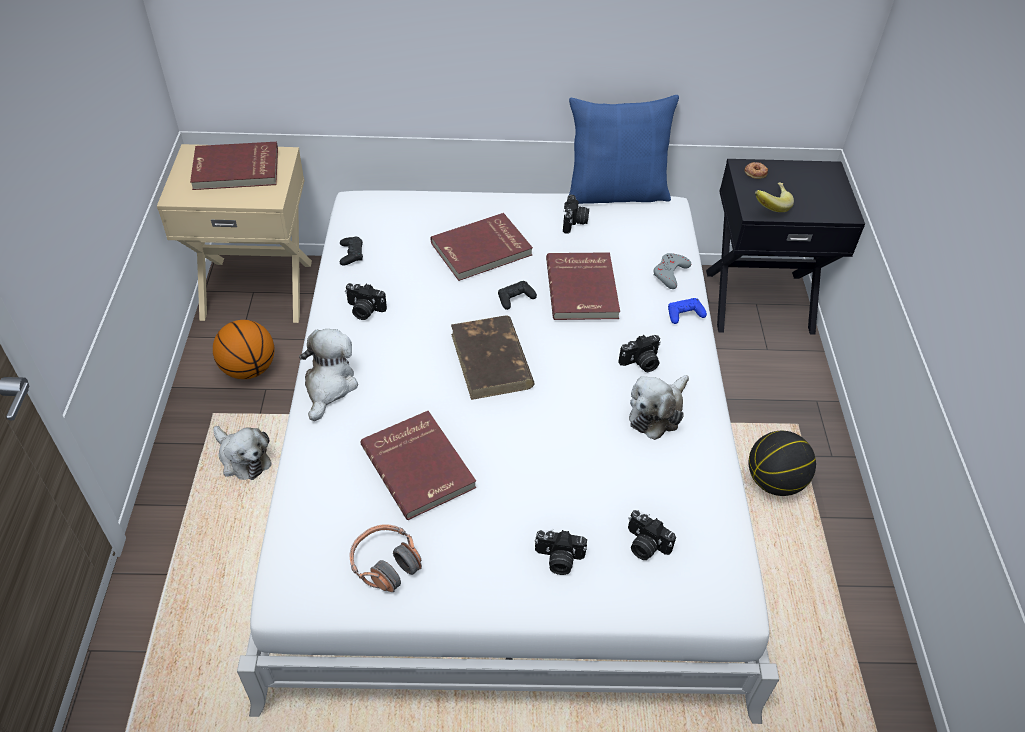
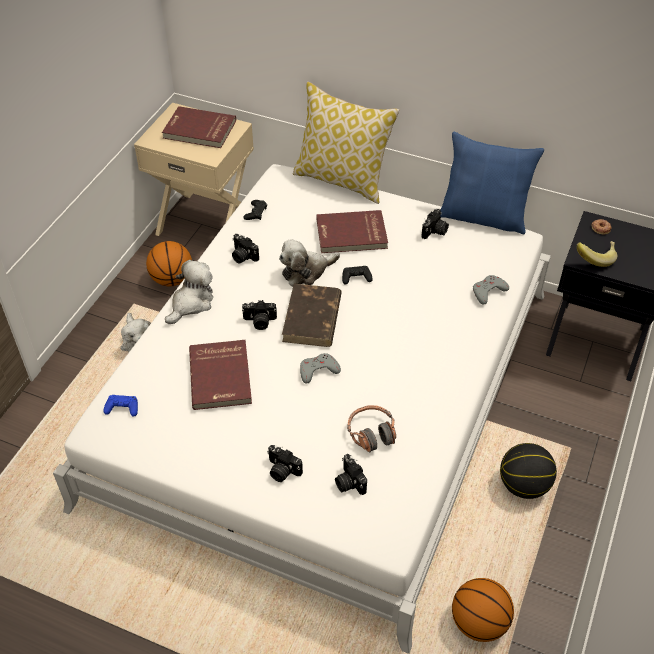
camera: 25 degrees right, 0 degrees up
headphones [350,524,422,592] -> headphones moved to [347,405,396,452]
red book [546,252,620,320] -> none
camera [618,335,661,372] -> camera moved to [242,300,277,330]
plush toy [629,375,689,440] -> plush toy moved to [279,239,340,287]
blue game controller [668,298,707,324] -> blue game controller moved to [103,395,138,417]
none -> pillow [293,82,399,204]
none -> grey game controller [300,353,341,384]
none -> basketball [452,578,514,642]

